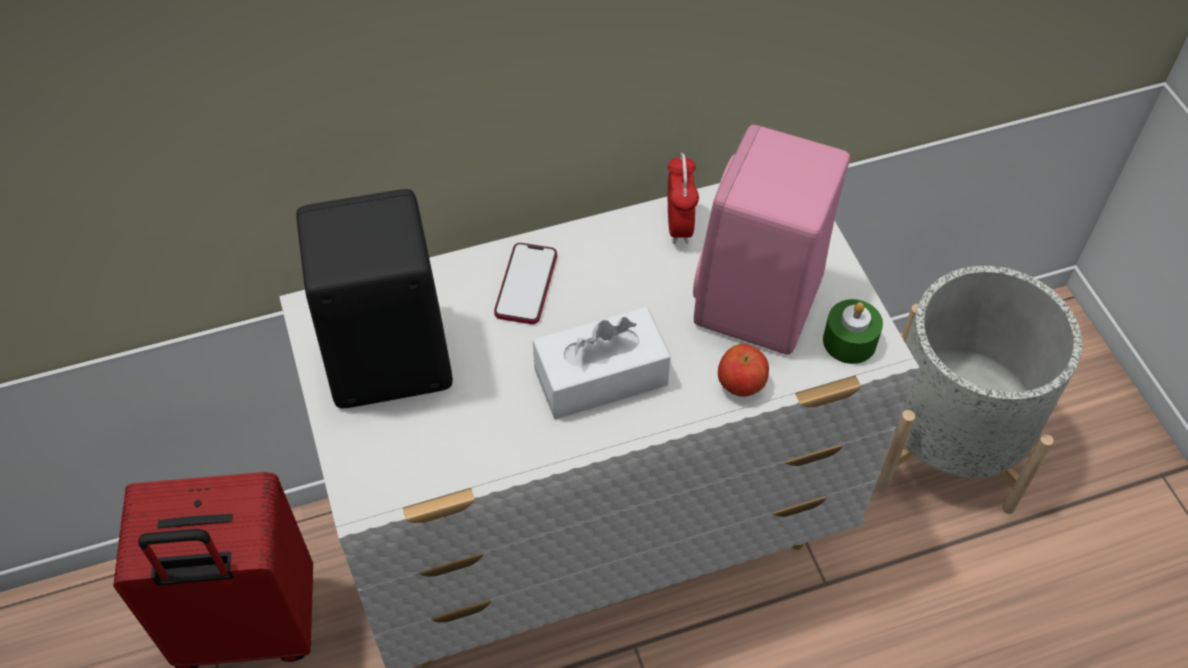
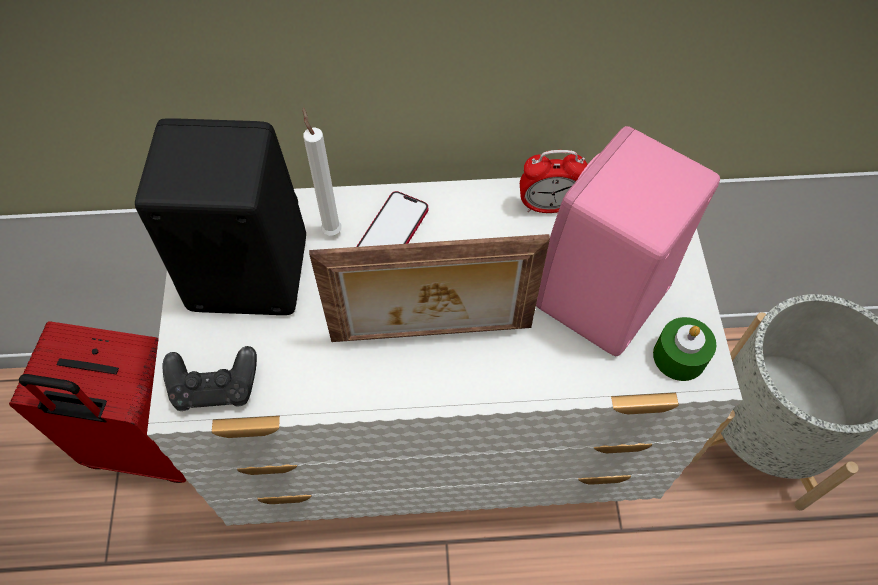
camera: 15 degrees right, 5 degrees up
white tissue box [533,307,671,419] -> picture frame [309,234,550,342]
alarm clock [667,153,699,244] -> alarm clock turned 75 degrees clockwise [520,150,588,213]
apple [718,344,769,397] -> none
none -> black game controller [163,346,257,411]
none -> white candle [303,107,341,236]

